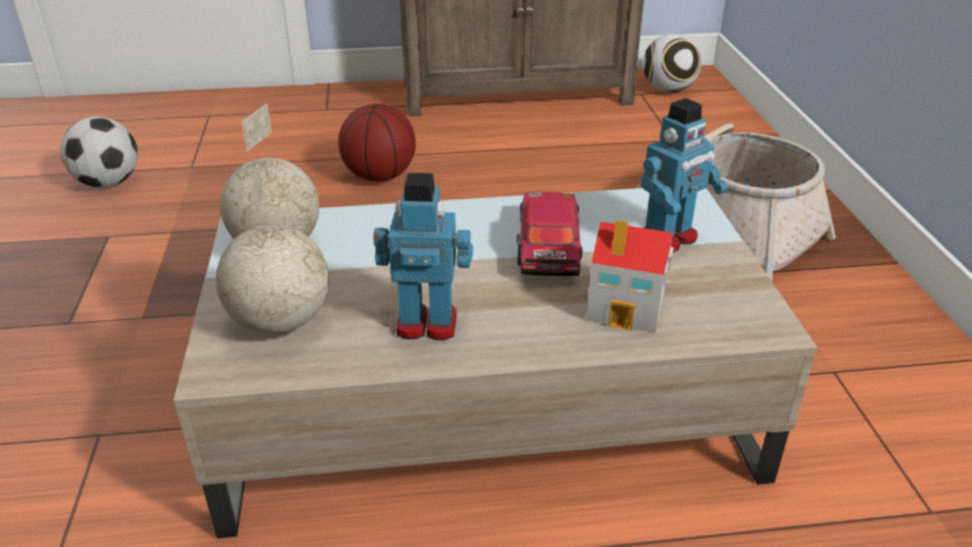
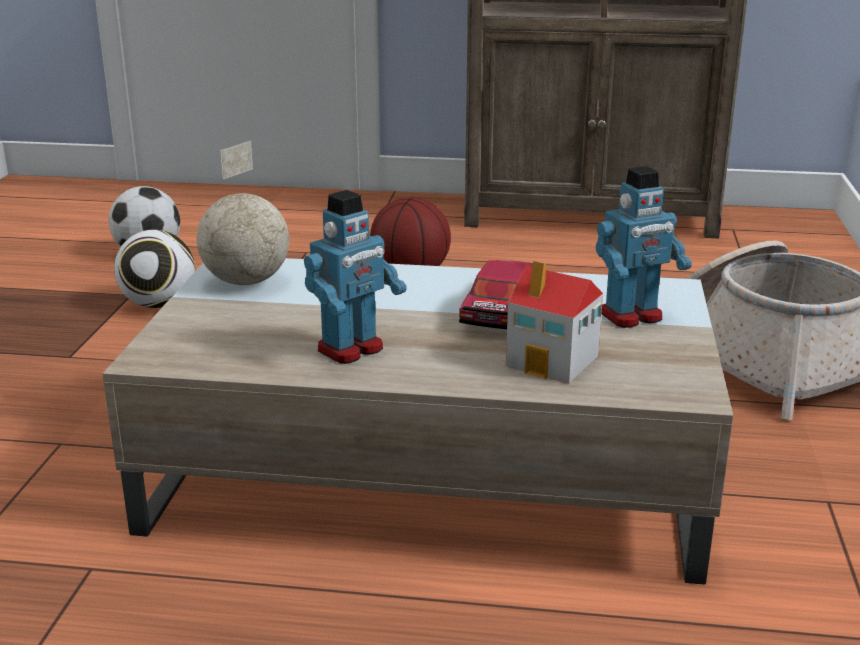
camera: 15 degrees right, 10 degrees down
globe [216,164,329,334] -> none
toy robot [373,173,473,340] -> toy robot turned 120 degrees clockwise [304,190,407,364]
football [643,33,701,92] -> football moved to [114,230,195,308]

